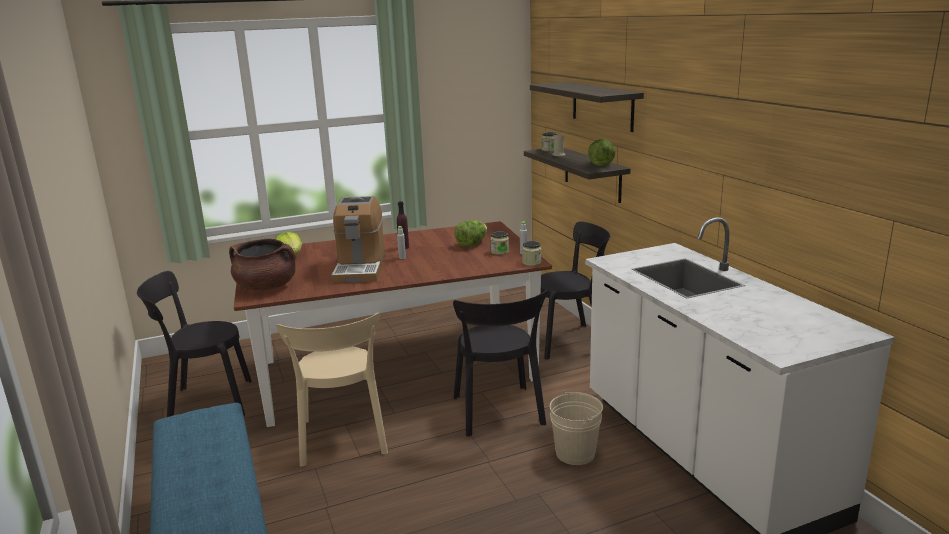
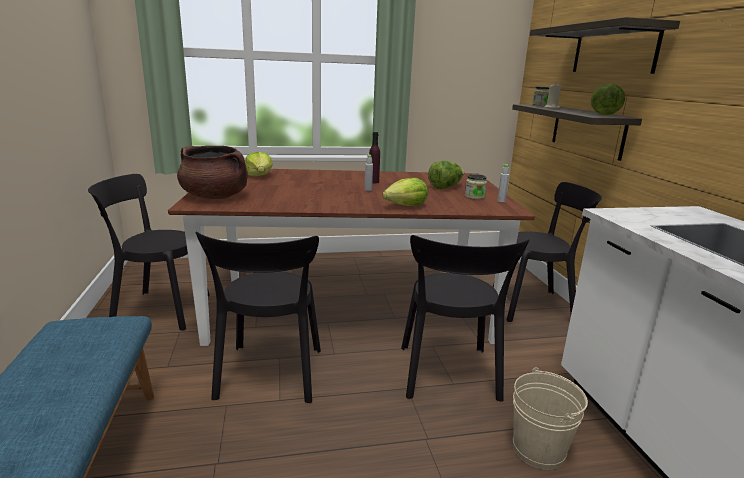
camera: 10 degrees right, 0 degrees up
beige chair [276,313,388,467] -> black chair [196,231,321,403]
coffee machine [331,196,385,283] -> none
jar [522,241,542,266] -> none
none -> lettuce [383,178,428,206]

